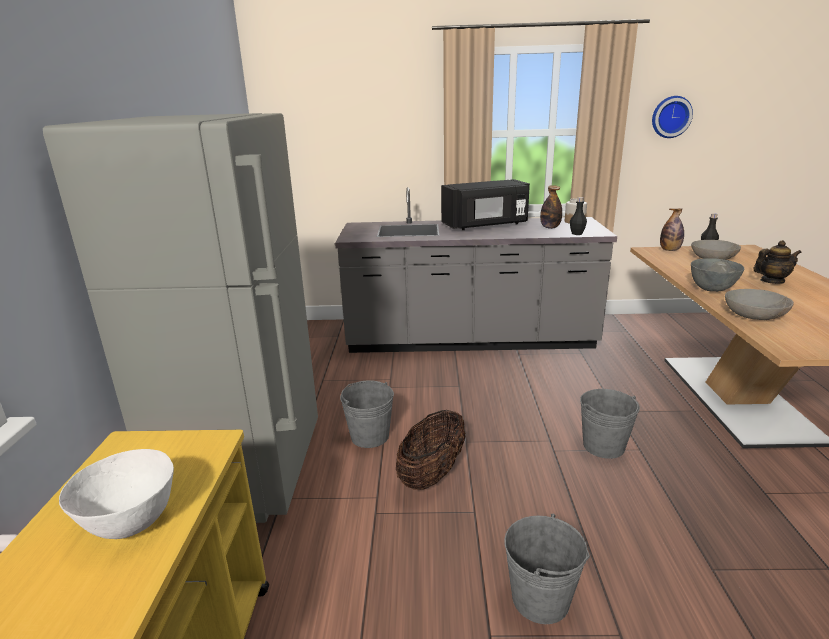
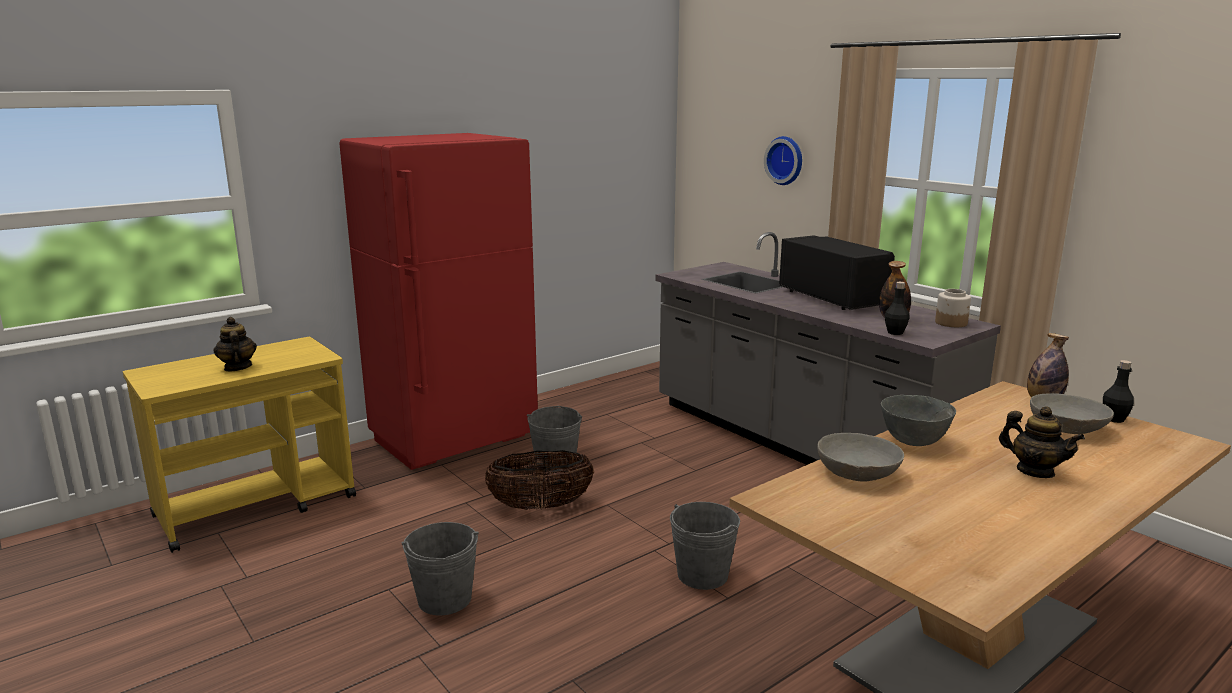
camera: 50 degrees right, 5 degrees down
grey fridge [43,113,318,523] -> red fridge [339,133,538,470]
white bowl [59,449,174,539] -> teapot [213,317,257,372]
black microwave [441,179,530,230] -> black microwave turned 150 degrees counterclockwise [779,235,895,310]
wall clock [652,96,693,138] -> wall clock moved to [764,136,802,185]

